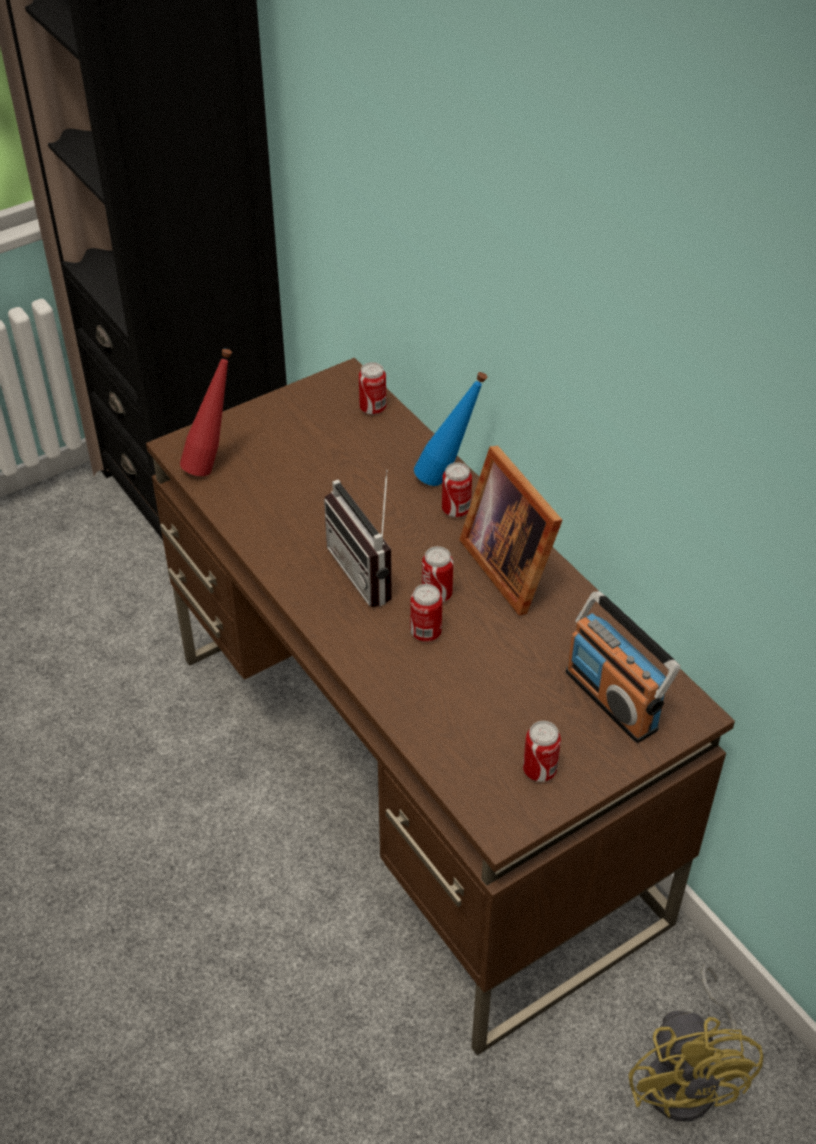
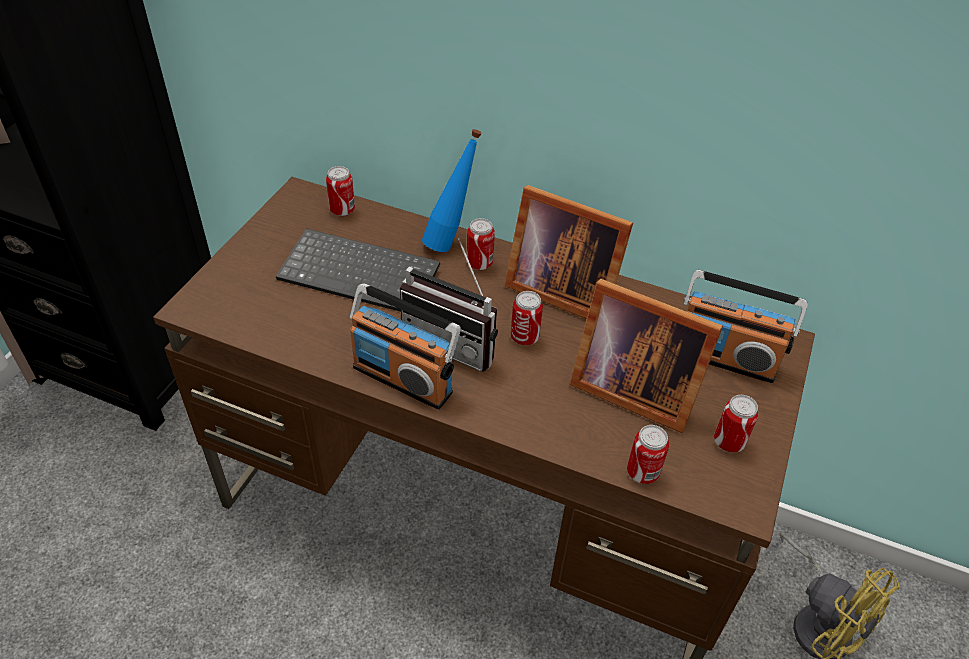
camera: 35 degrees left, 0 degrees up
red bottle [180,349,232,476] -> none
can [410,584,442,642] -> can moved to [627,425,669,484]
none -> keyboard [276,229,440,312]
none -> radio [349,283,461,410]
none -> picture frame [570,279,723,433]

